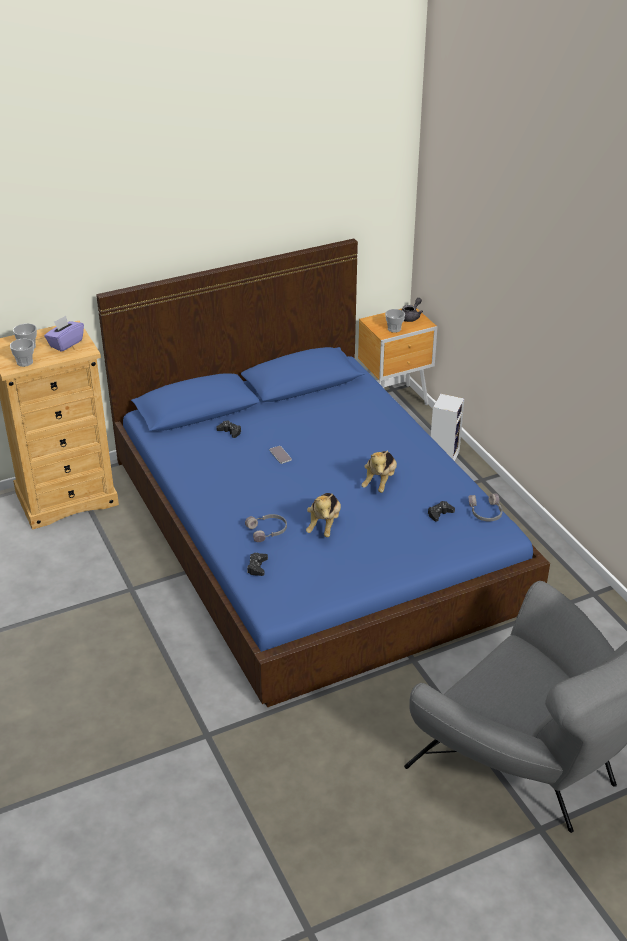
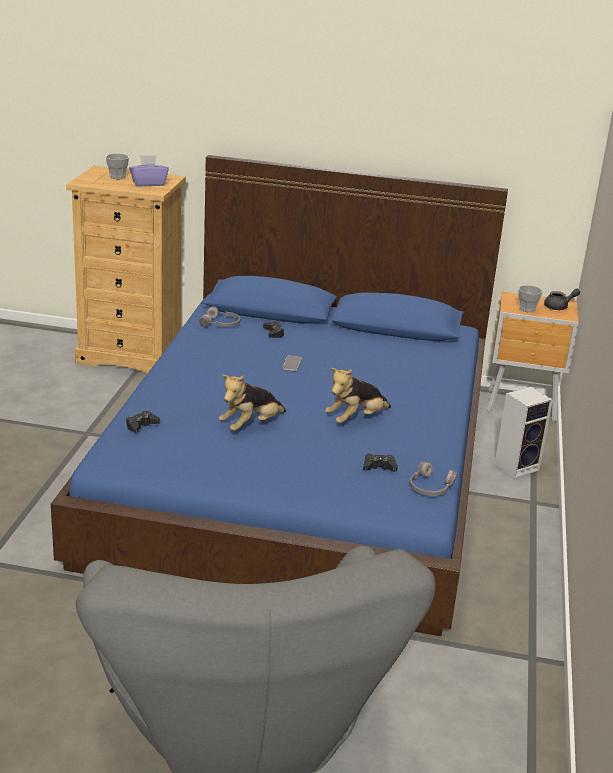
camera: 35 degrees right, 10 degrees down
cup [10,339,34,367] -> none
grey headphones [245,514,287,542] -> grey headphones moved to [199,306,240,327]

